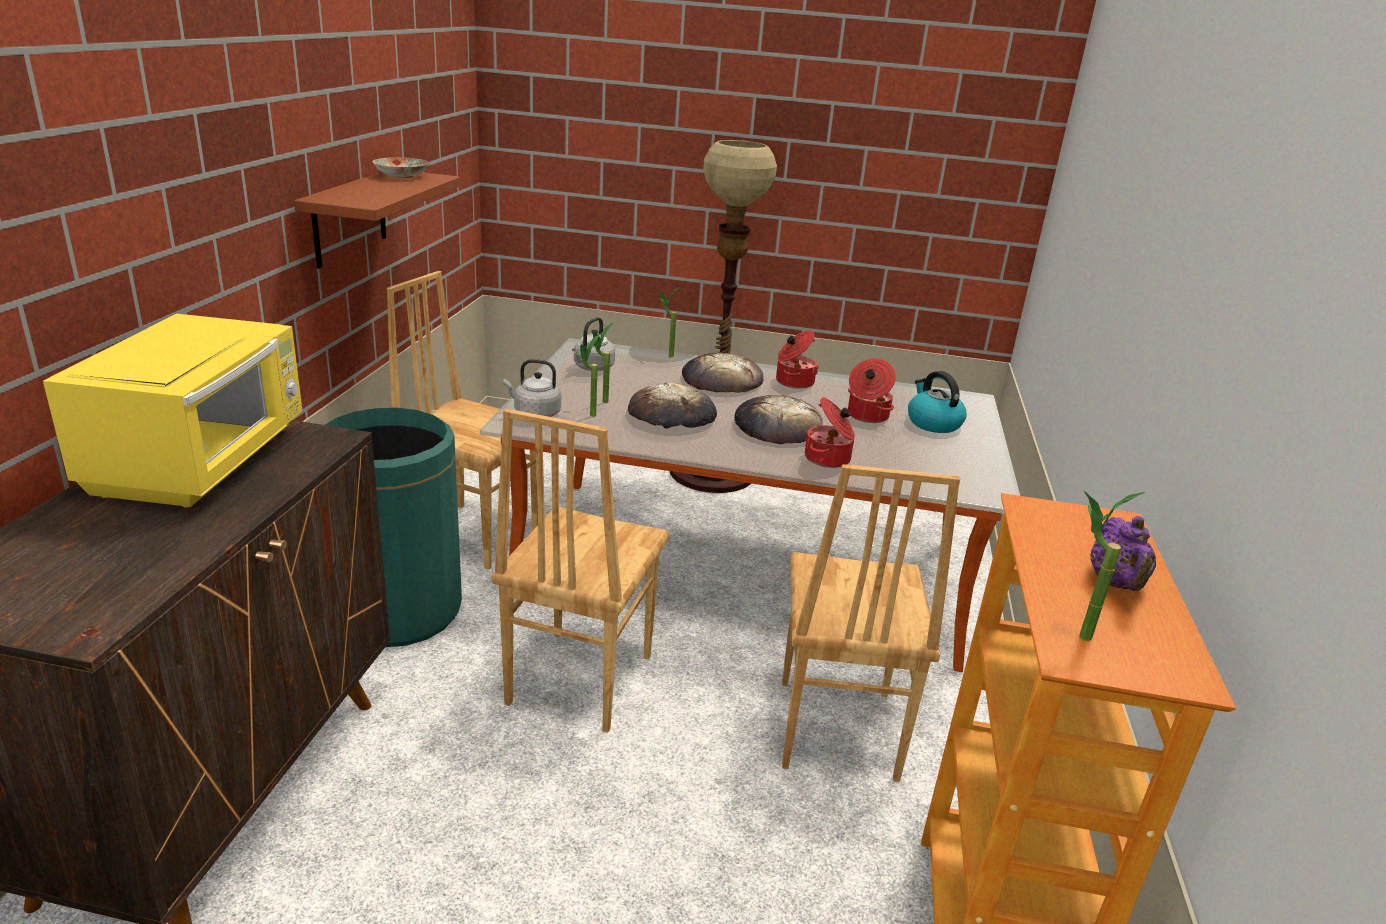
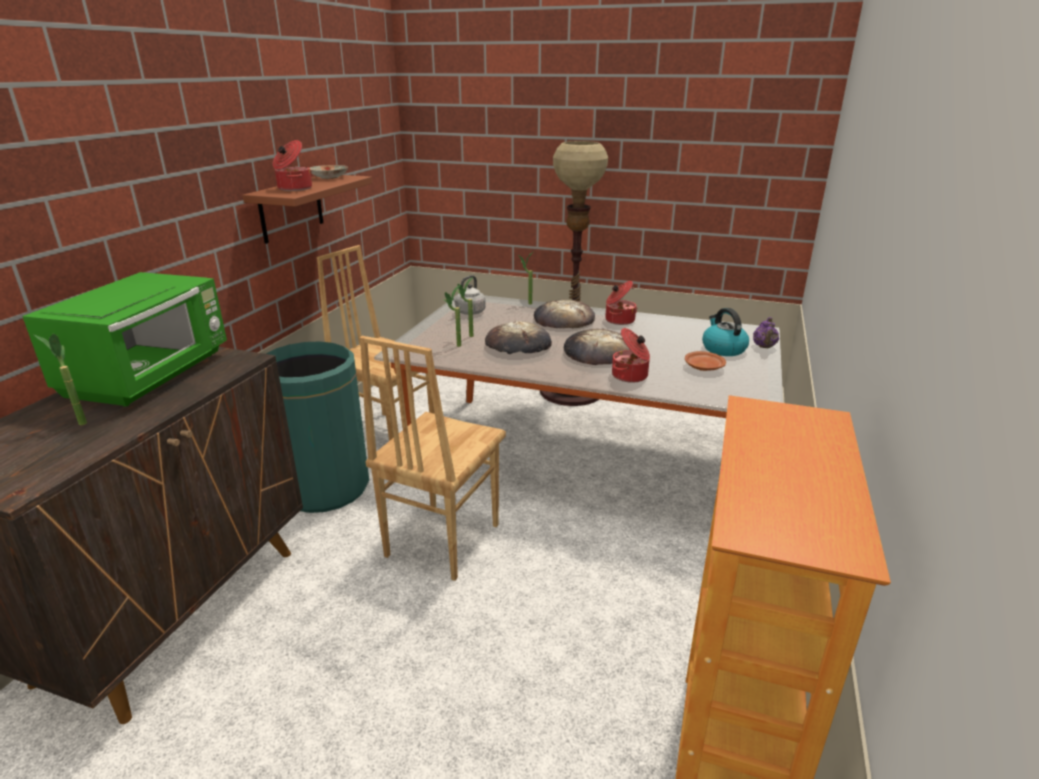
camera: 10 degrees right, 0 degrees up
yellow microwave [43,314,302,508] -> green microwave [22,272,227,407]
grey kettle [503,359,561,417] -> none
brown chair [782,464,960,782] -> none
cooking pot [848,359,896,423] -> cooking pot moved to [273,140,312,191]
potted plant [1079,491,1145,641] -> potted plant moved to [33,334,87,425]
purple teapot [1090,516,1156,591] -> purple teapot moved to [753,317,779,348]
none -> brown plate [685,351,726,371]

